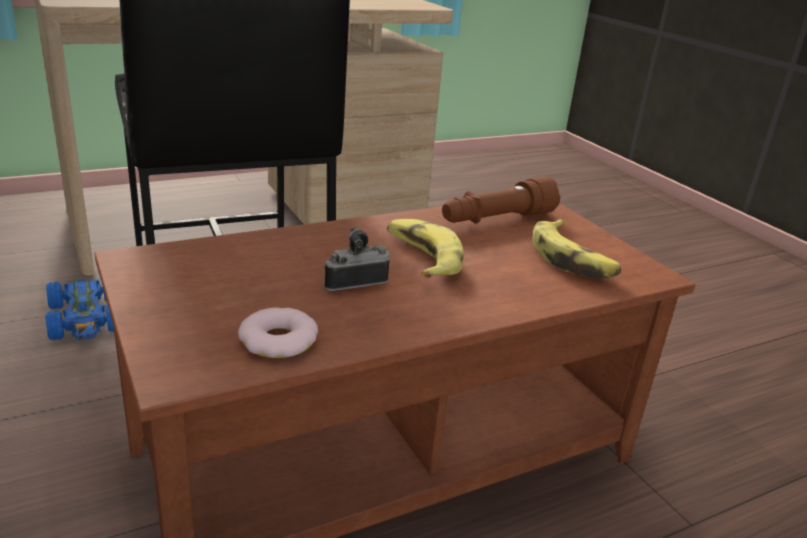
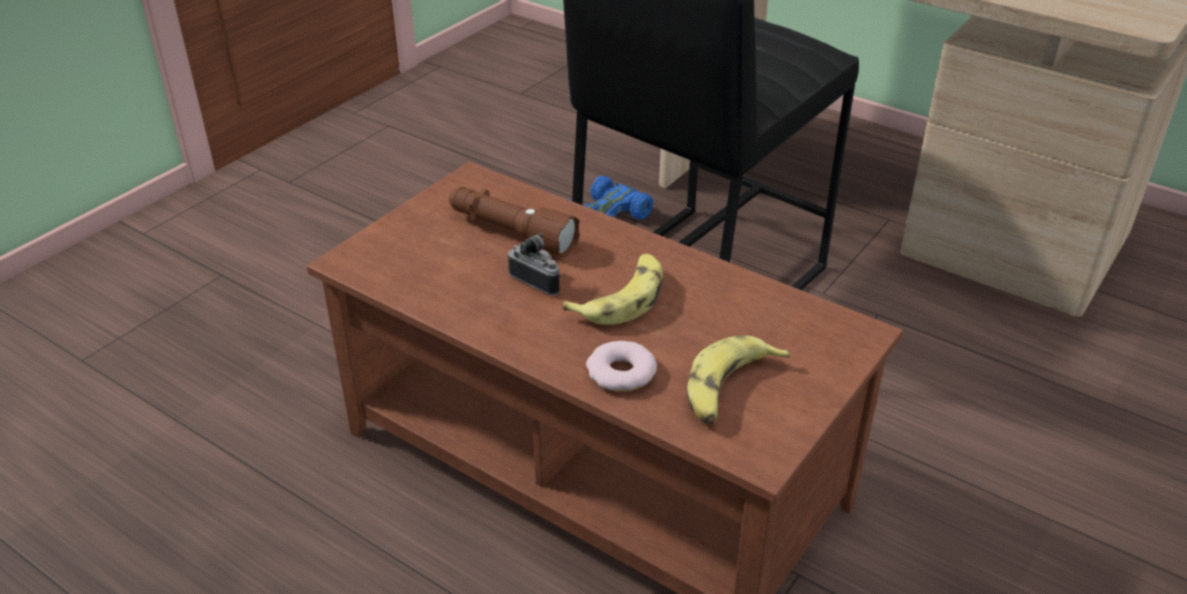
camera: 65 degrees right, 10 degrees up
donut [238,308,318,358] -> donut moved to [586,341,657,392]
brown flashlight [442,177,560,224] -> brown flashlight moved to [449,187,580,257]

